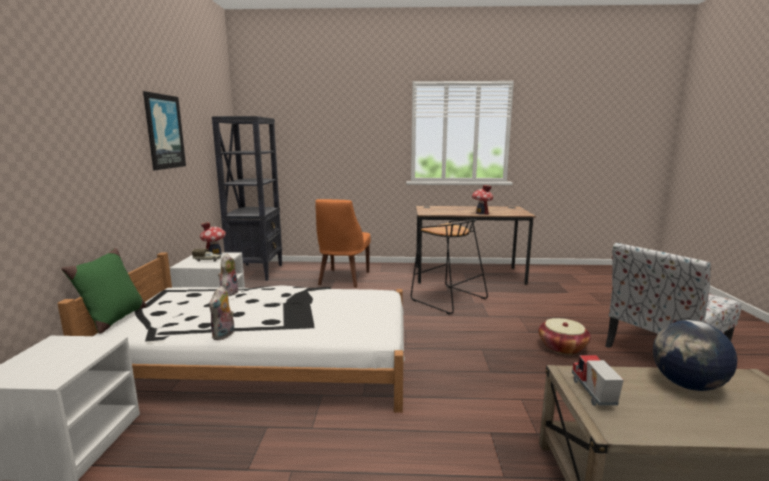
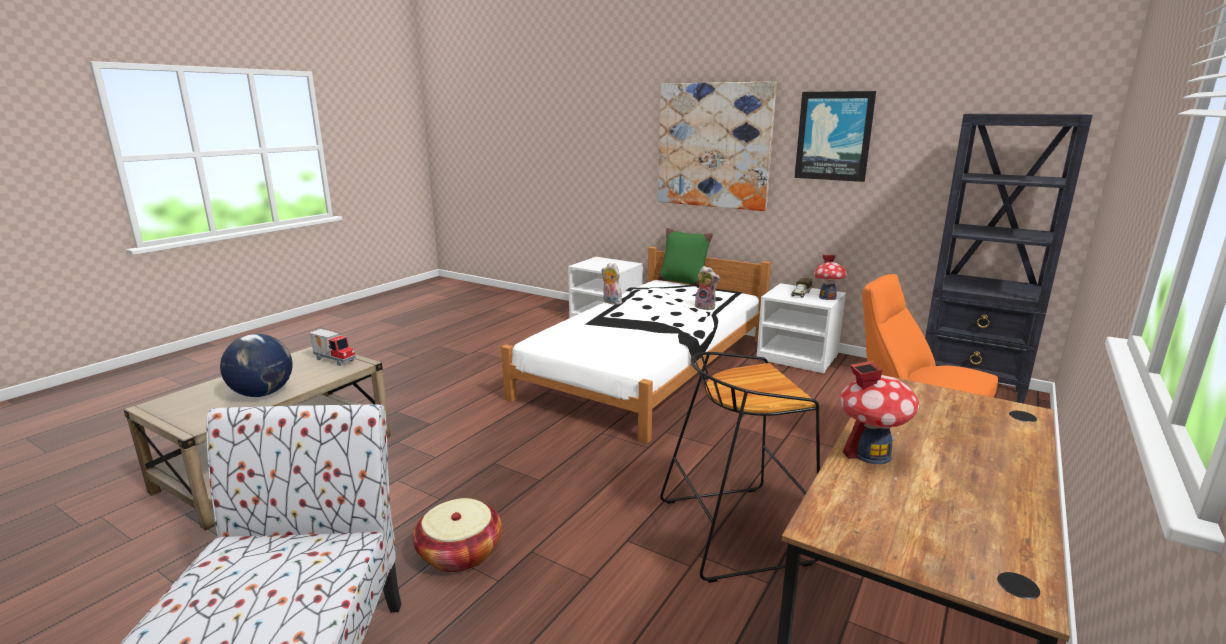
camera: 120 degrees right, 5 degrees up
none -> picture [658,81,777,211]

